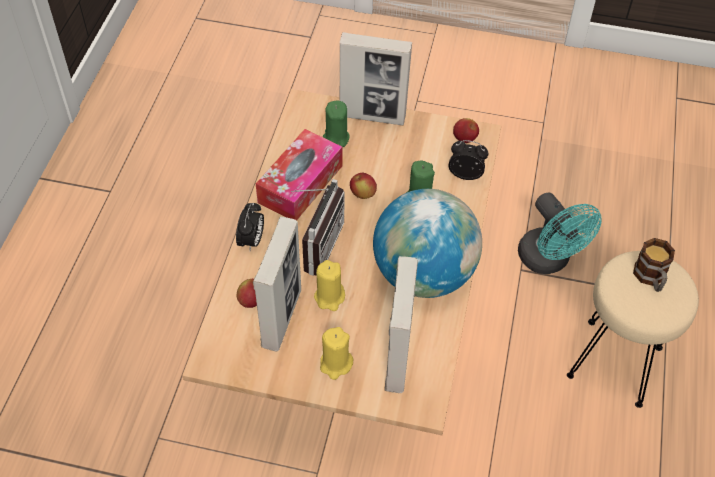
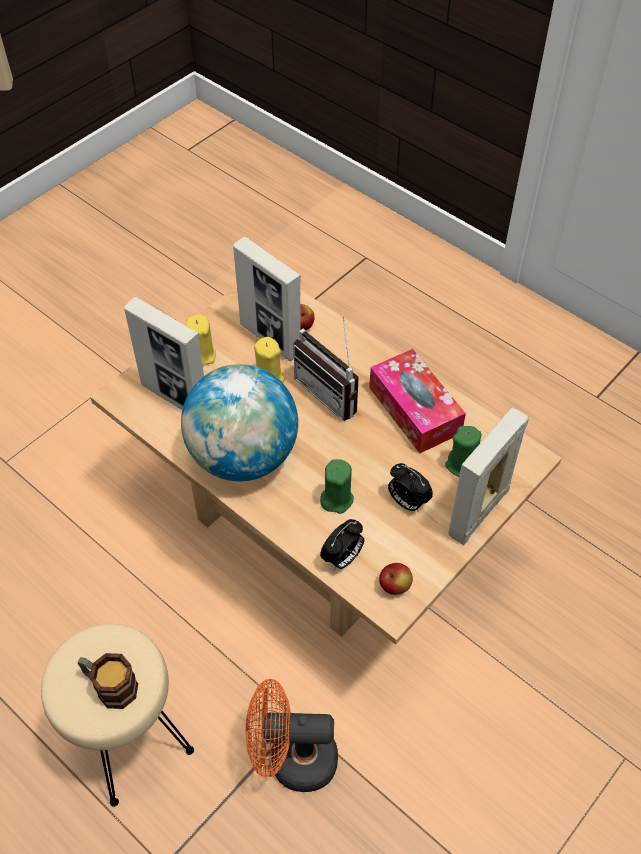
camera: 120 degrees right, 0 degrees up
alarm clock [236,203,264,250] -> alarm clock moved to [388,463,433,512]
apple [350,173,377,199] -> none
turquoise fan [518,193,602,274] -> orange fan [246,679,338,792]

